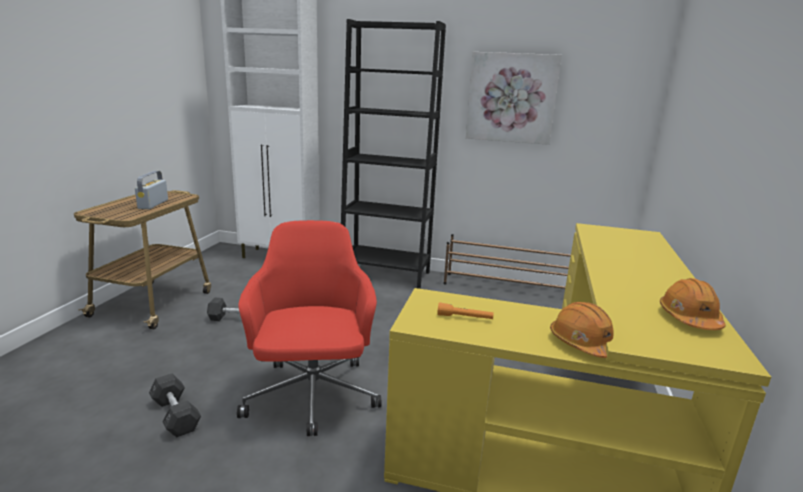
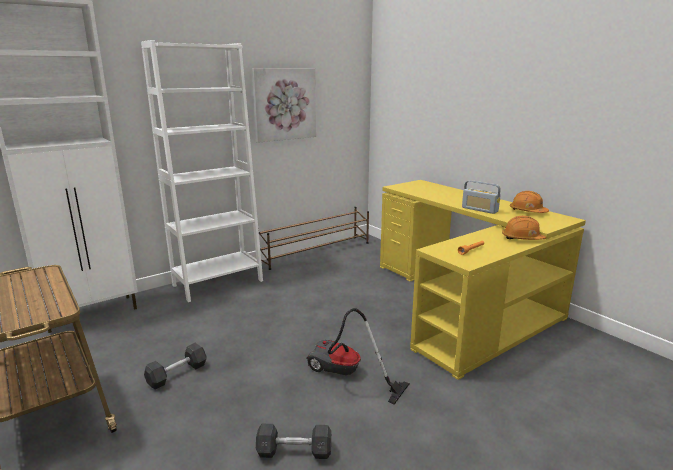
camera: 50 degrees left, 0 degrees up
radio [135,171,168,209] -> radio moved to [462,180,501,214]
red office chair [237,220,381,436] -> vacuum cleaner [307,308,410,405]
black bookcase [341,19,446,289] -> white bookcase [141,40,263,302]

